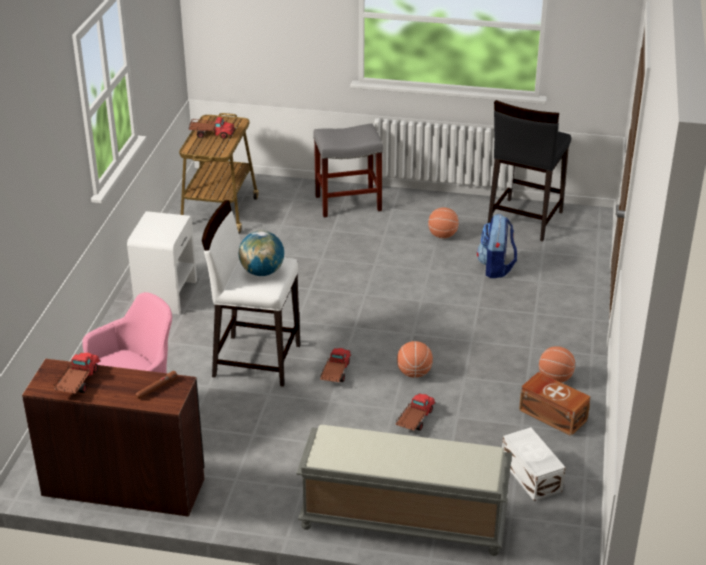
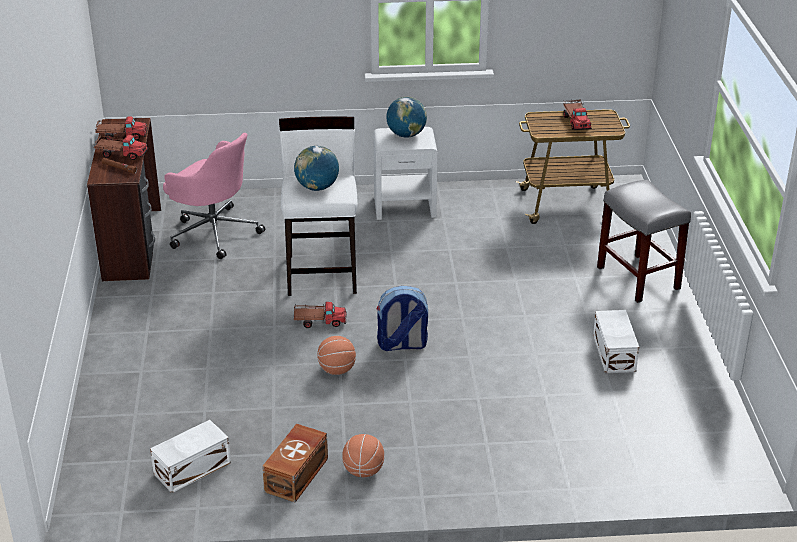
camera: 75 degrees right, 0 degrees up
grey bench [296,425,512,556] -> none
toy truck [396,393,436,431] -> toy truck moved to [94,135,149,160]
basketball [428,207,459,238] -> white storage box [593,310,639,373]
backpack [477,214,517,278] -> backpack moved to [377,286,428,351]
black stool [488,100,571,241] -> none
none -> globe [386,97,427,137]

